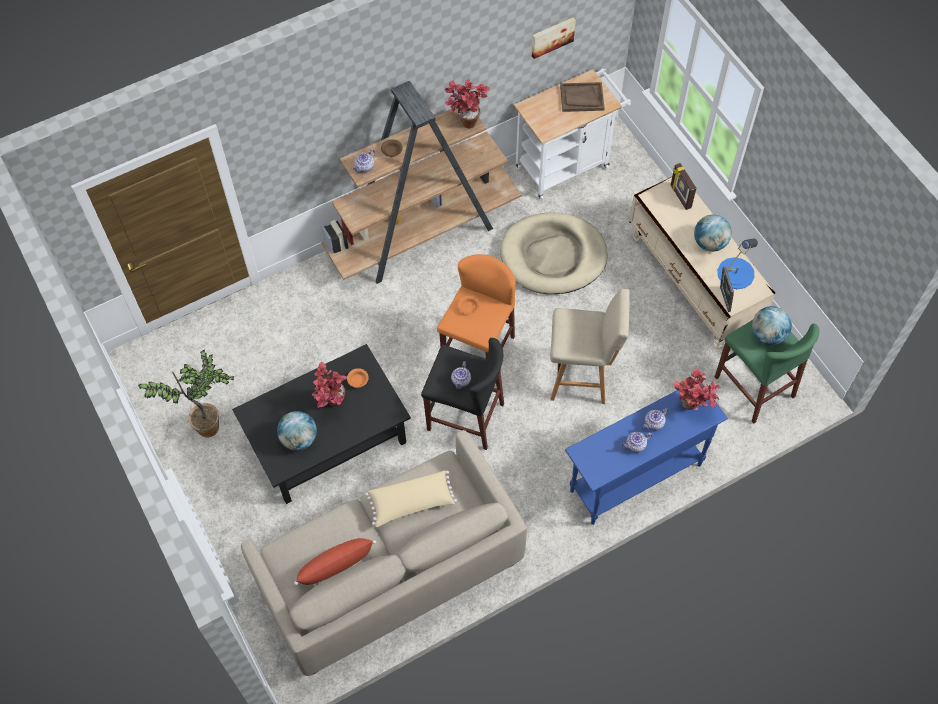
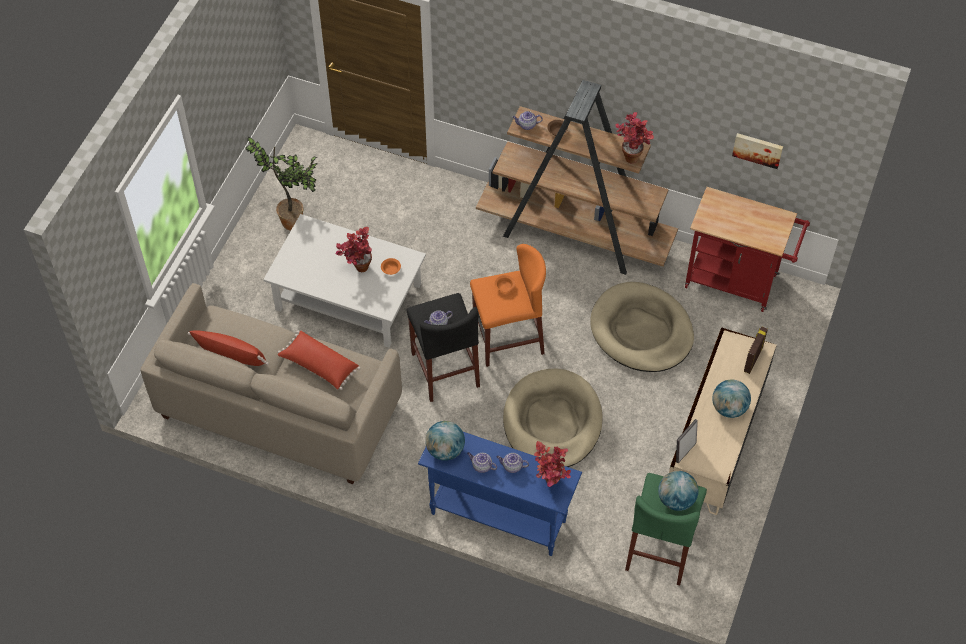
camera: 50 degrees right, 5 degrees down
black coffee table [232,344,411,504] -> white coffee table [263,214,426,348]
globe [277,411,317,451] -> globe moved to [425,421,465,461]
beige pillow [365,470,457,527] -> red pillow [278,331,361,390]
white cart [514,68,631,200] -> red cart [685,187,810,312]
beige stool [550,289,629,404] -> beige dog bed [503,369,603,467]
brown tray [560,82,605,112] -> none
blue table lamp [718,238,758,289] -> none

